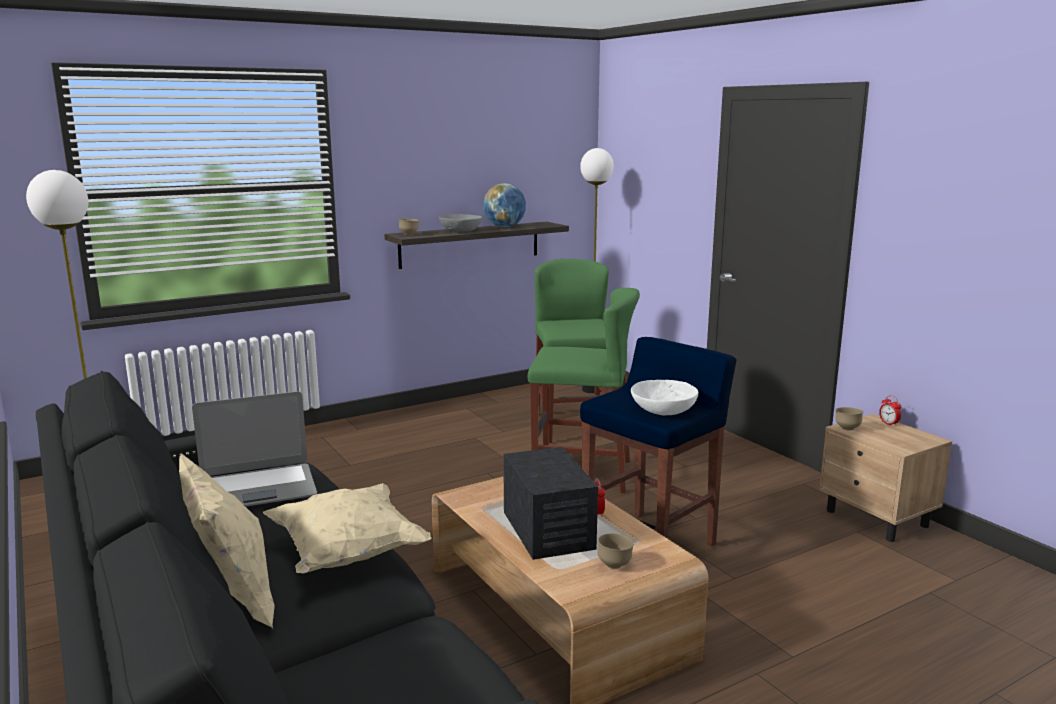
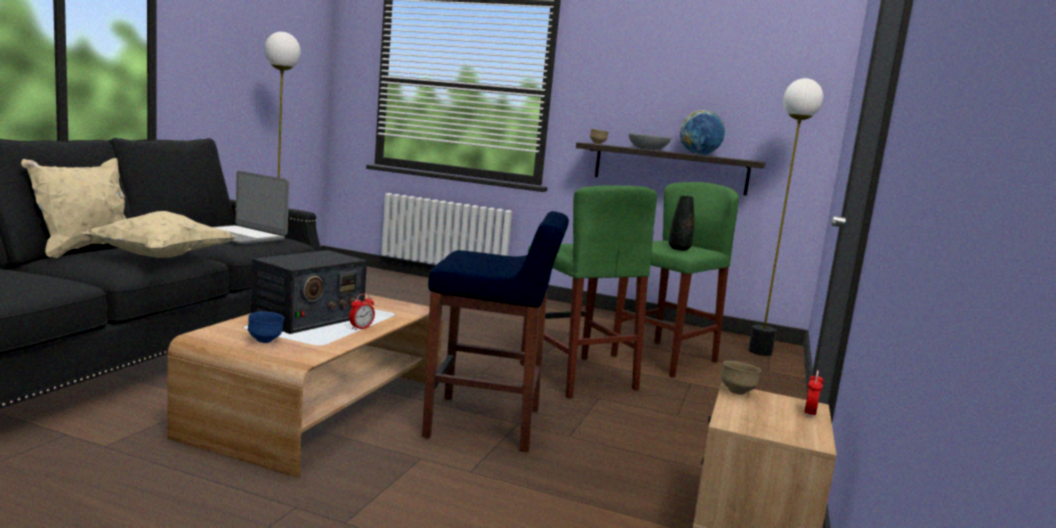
camera: 50 degrees right, 5 degrees down
brown bowl [597,533,634,569] -> blue bowl [248,312,284,343]
white bowl [631,380,698,415] -> none
none -> black vase [669,196,694,250]

